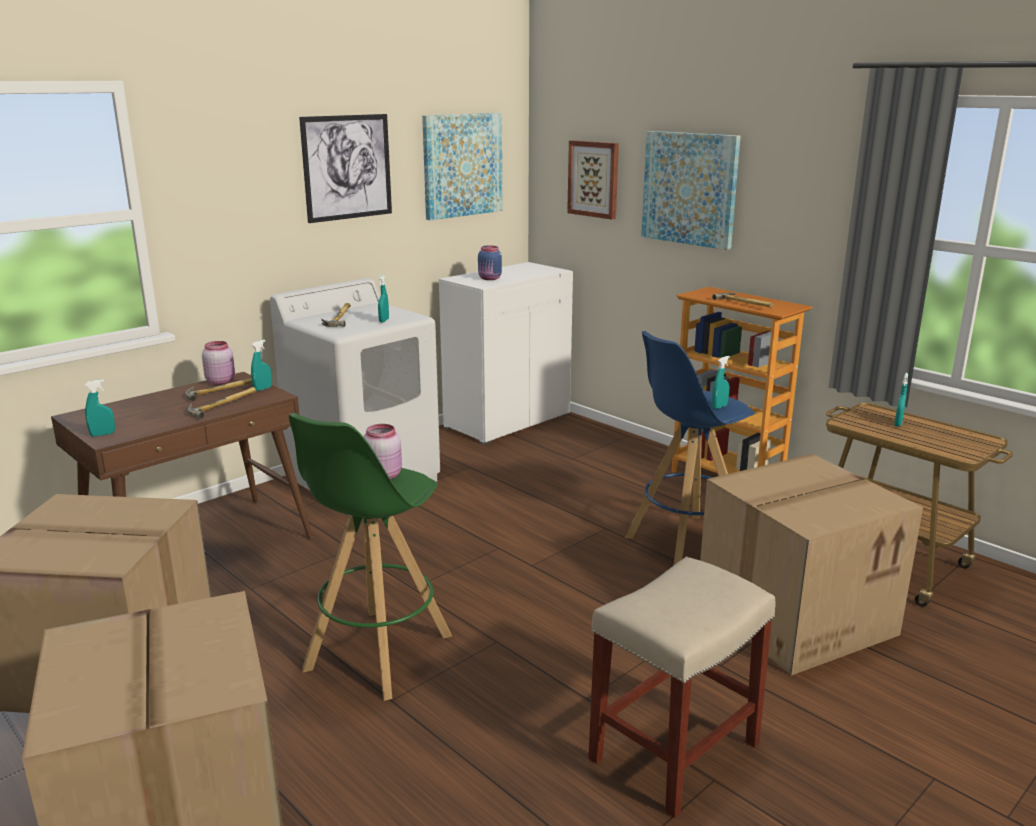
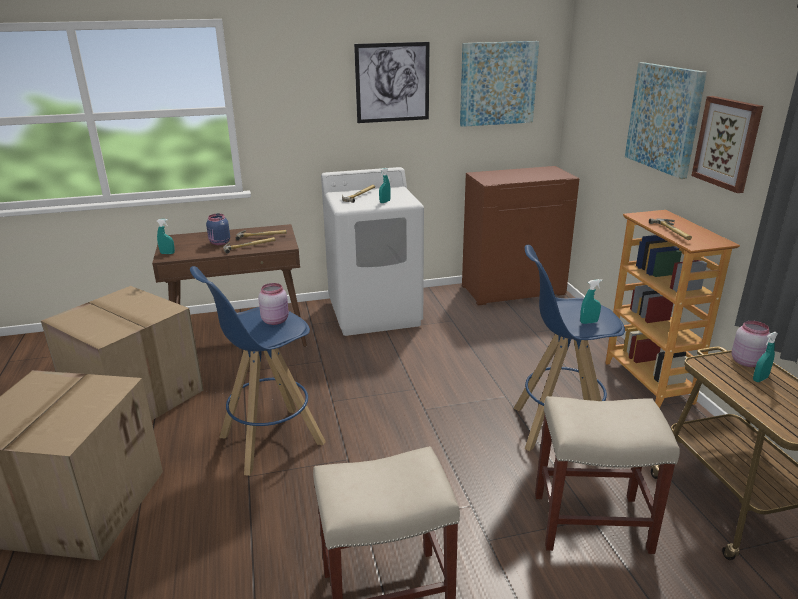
camera: 30 degrees right, 5 degrees up
pink jar [202,341,235,385] -> pink jar moved to [732,321,770,367]
turquoise spray bottle [251,340,272,391] -> none
green stool [289,413,452,701] -> blue stool [190,266,326,476]
white cabinet [439,262,573,445] -> brown cabinet [462,166,579,305]
blue jar [478,246,502,280] -> blue jar moved to [206,214,230,245]
picture [567,140,619,219] -> picture moved to [691,96,763,193]
cardboard box [700,454,923,675] -> beige stool [535,396,680,554]

